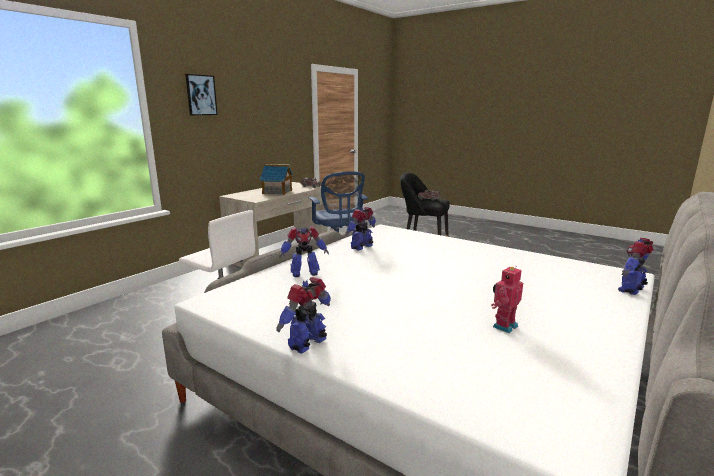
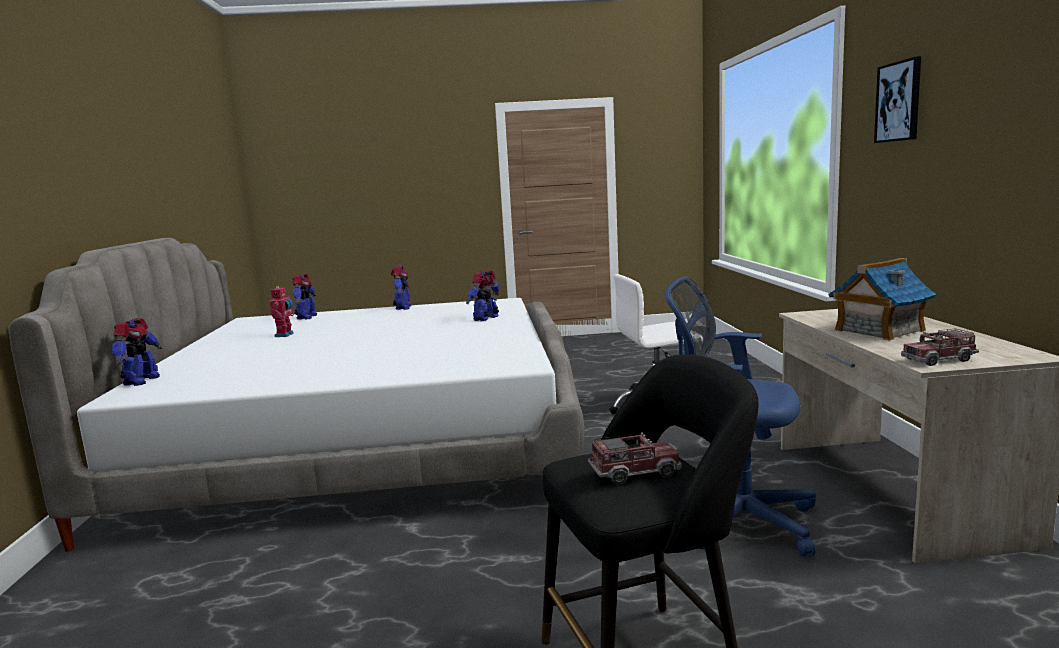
camera: 140 degrees right, 5 degrees down
toy robot [345,207,376,251] -> toy robot moved to [292,274,317,320]

